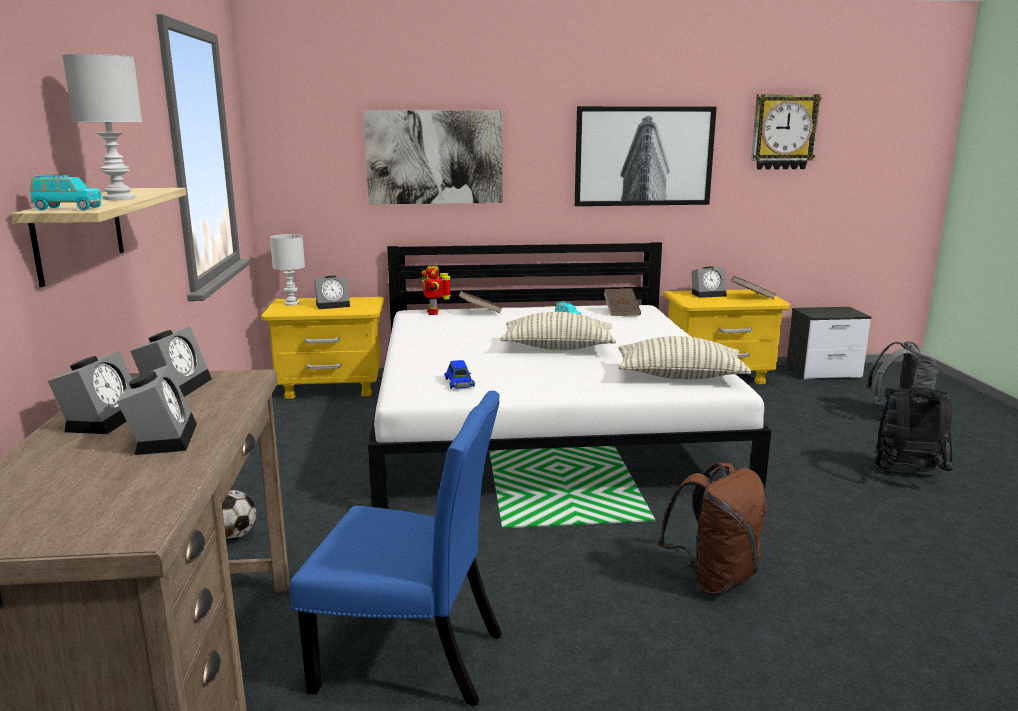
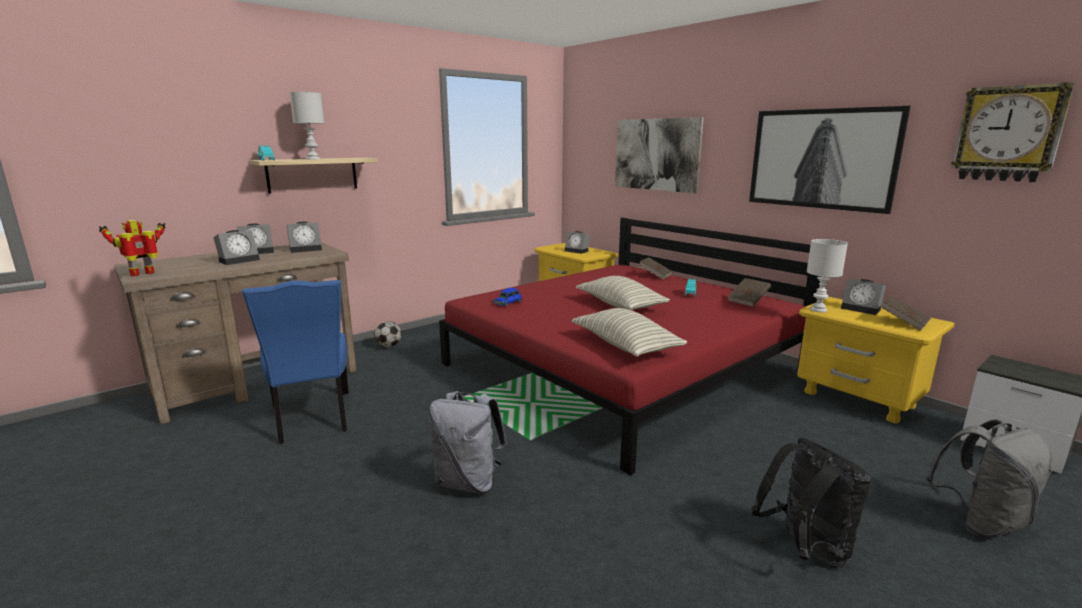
camera: 55 degrees right, 0 degrees up
white table lamp [270,234,305,306] -> white table lamp moved to [807,239,848,312]
white bed [368,242,771,509] -> red bed [439,217,822,476]
toy robot [420,266,451,315] -> toy robot moved to [99,220,166,276]
brown backpack [657,463,767,596] -> grey backpack [429,391,507,493]

